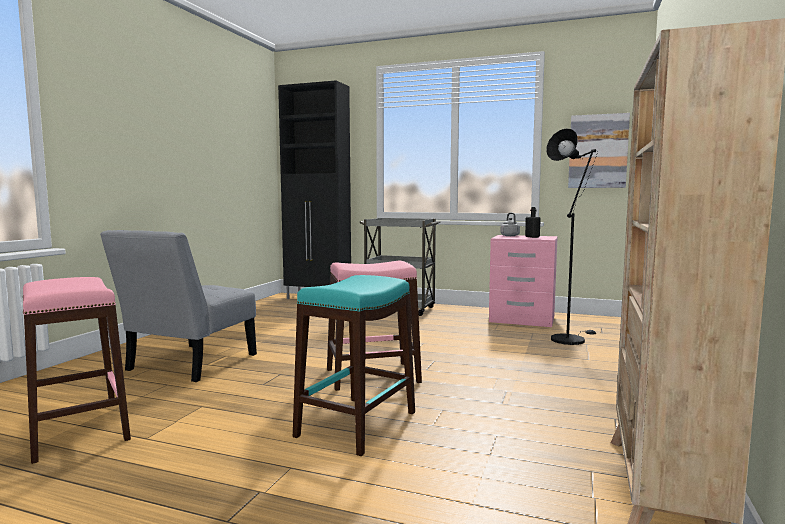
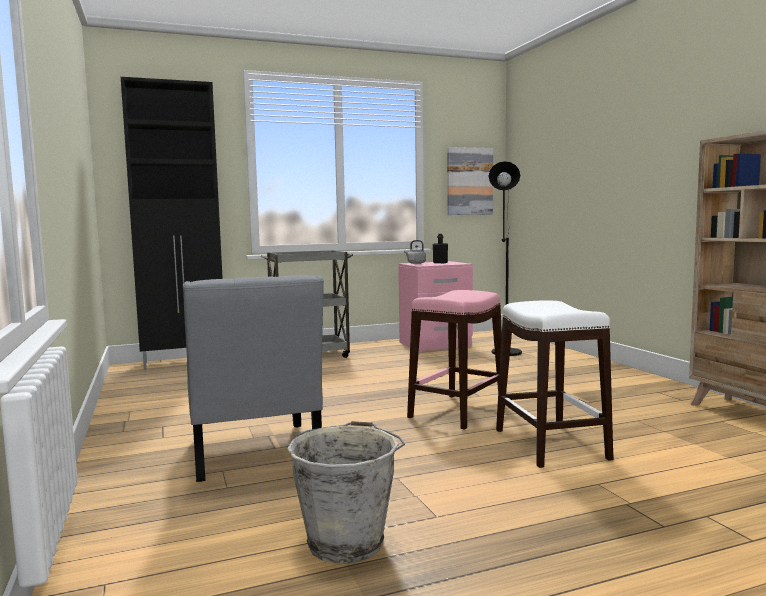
camera: 40 degrees left, 0 degrees up
pink stool [23,277,131,464] -> grey bucket [287,421,405,564]
turquoise stool [293,275,415,456] -> white stool [496,300,613,468]

